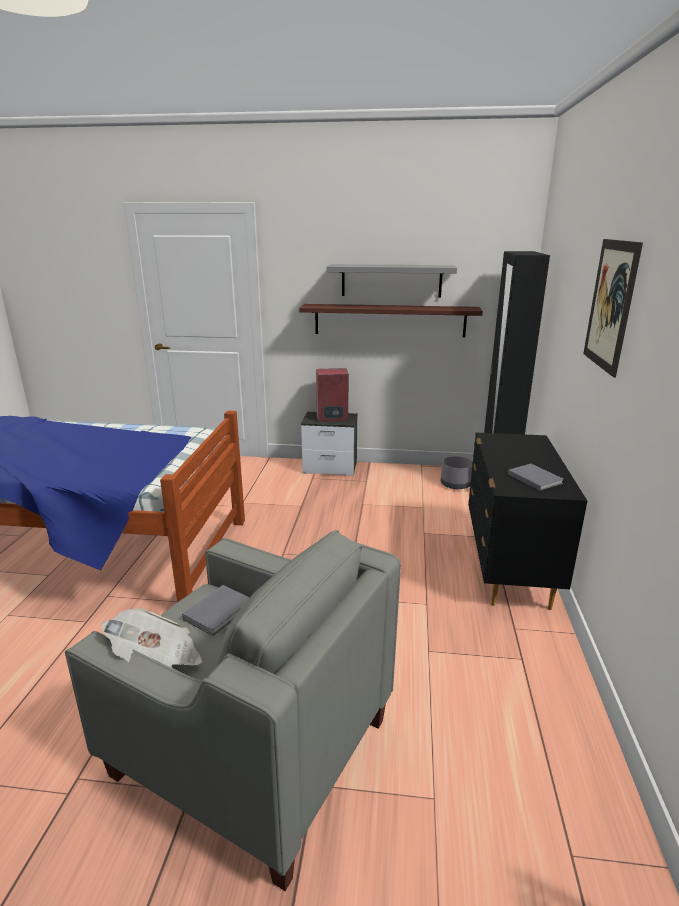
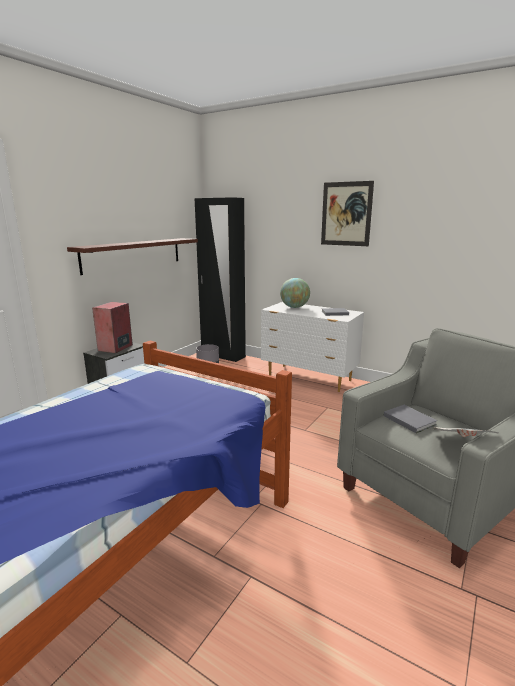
camera: 65 degrees left, 5 degrees down
grey shelf [327,264,457,298] -> none
black dresser [468,433,587,610] -> white dresser [261,302,364,392]
none -> globe [280,278,310,308]

